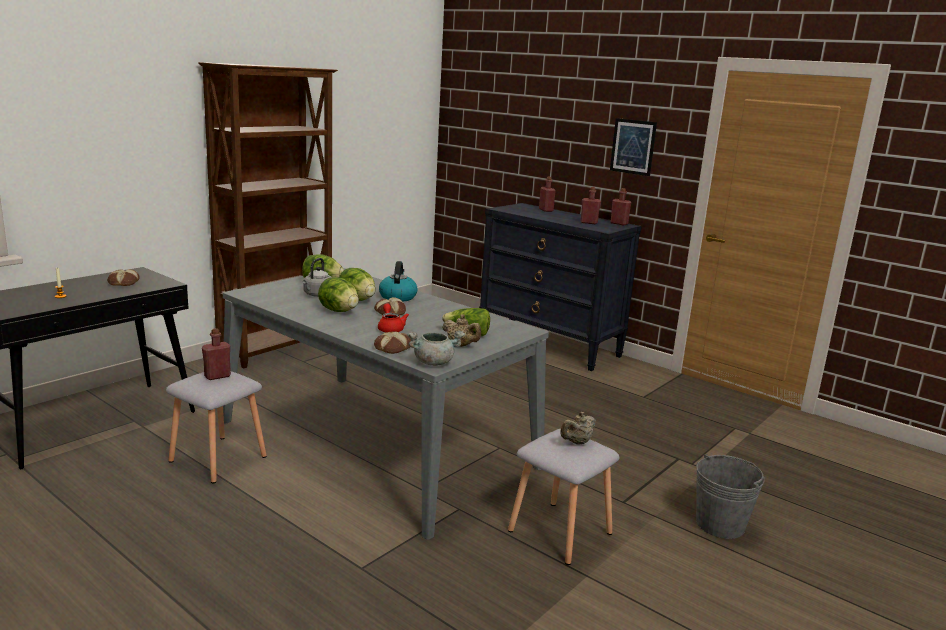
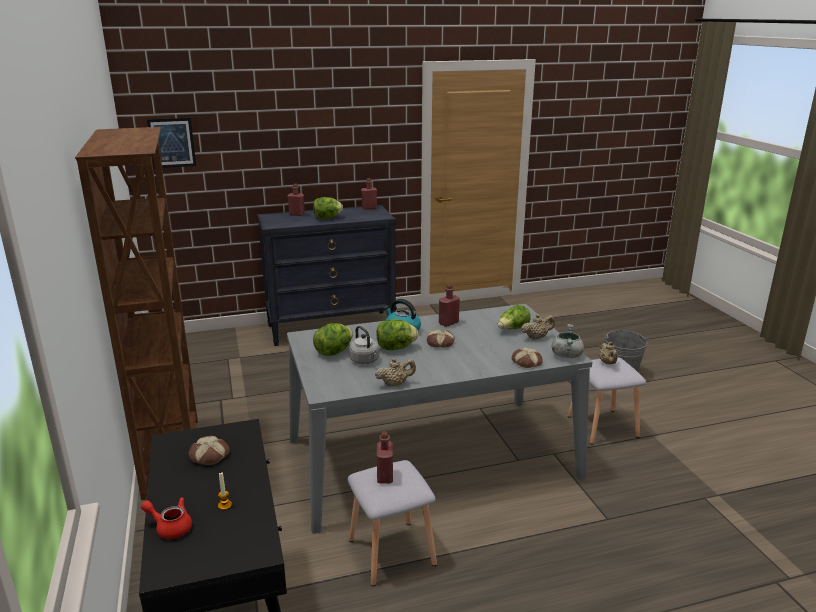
camera: 55 degrees left, 5 degrees up
lettuce [318,277,359,312] -> lettuce moved to [313,197,343,219]
red teapot [378,303,409,332] -> red teapot moved to [141,497,192,539]
red bottle [581,187,601,224] -> red bottle moved to [439,284,460,327]
picture [610,118,657,176] -> picture moved to [147,118,196,168]
none -> beige teapot [375,358,416,387]

